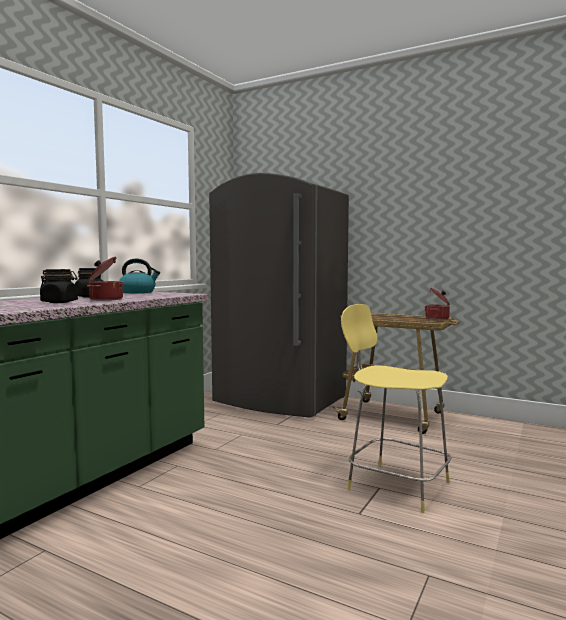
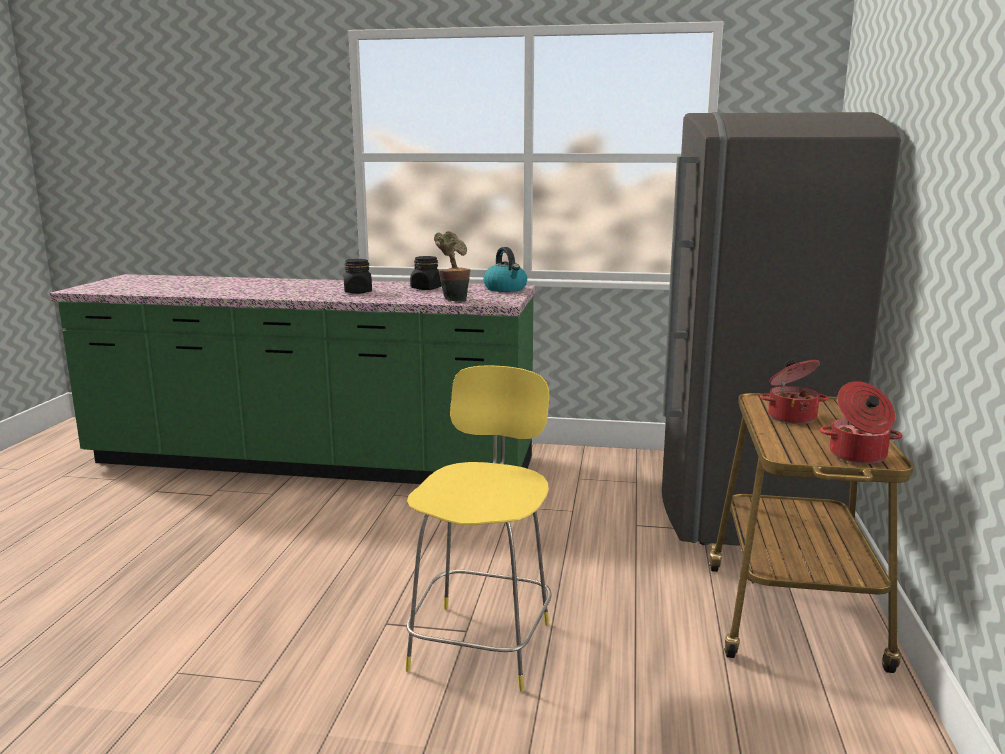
camera: 70 degrees right, 10 degrees up
cooking pot [87,257,123,301] -> cooking pot moved to [760,360,828,424]
none -> potted plant [434,231,471,302]

